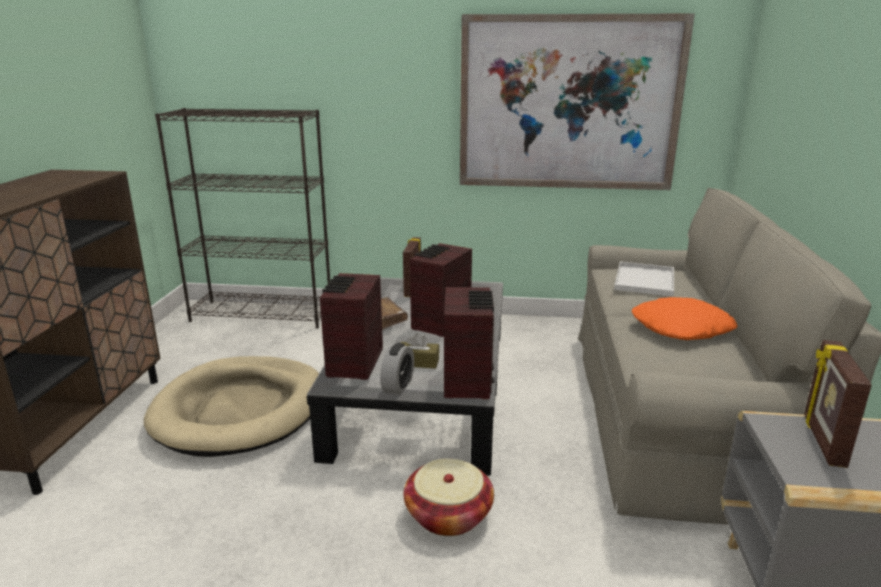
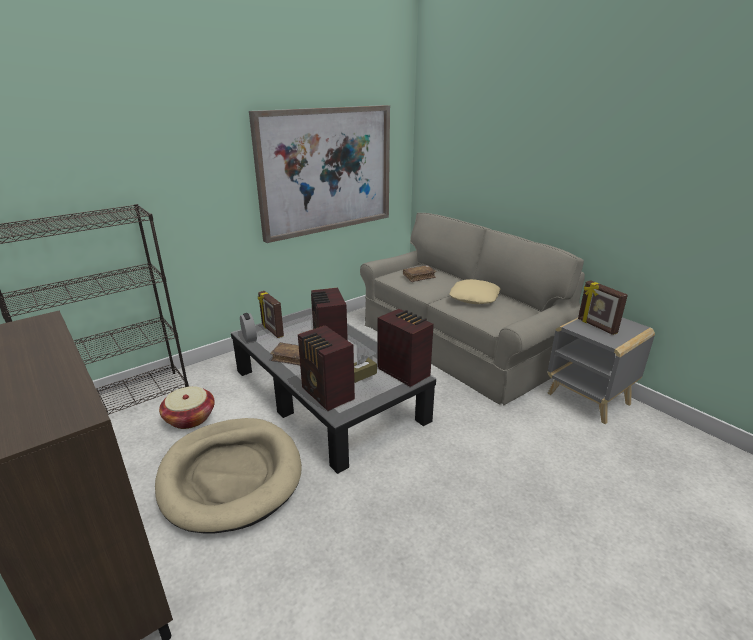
camera: 45 degrees left, 5 degrees up
alarm clock [380,343,414,395] -> alarm clock moved to [240,313,257,343]
basket [404,459,494,536] -> basket moved to [159,386,215,429]
white tray [614,262,674,297] -> brown book [403,265,437,282]
orange pillow [631,297,737,340] -> beige pillow [449,279,500,304]

